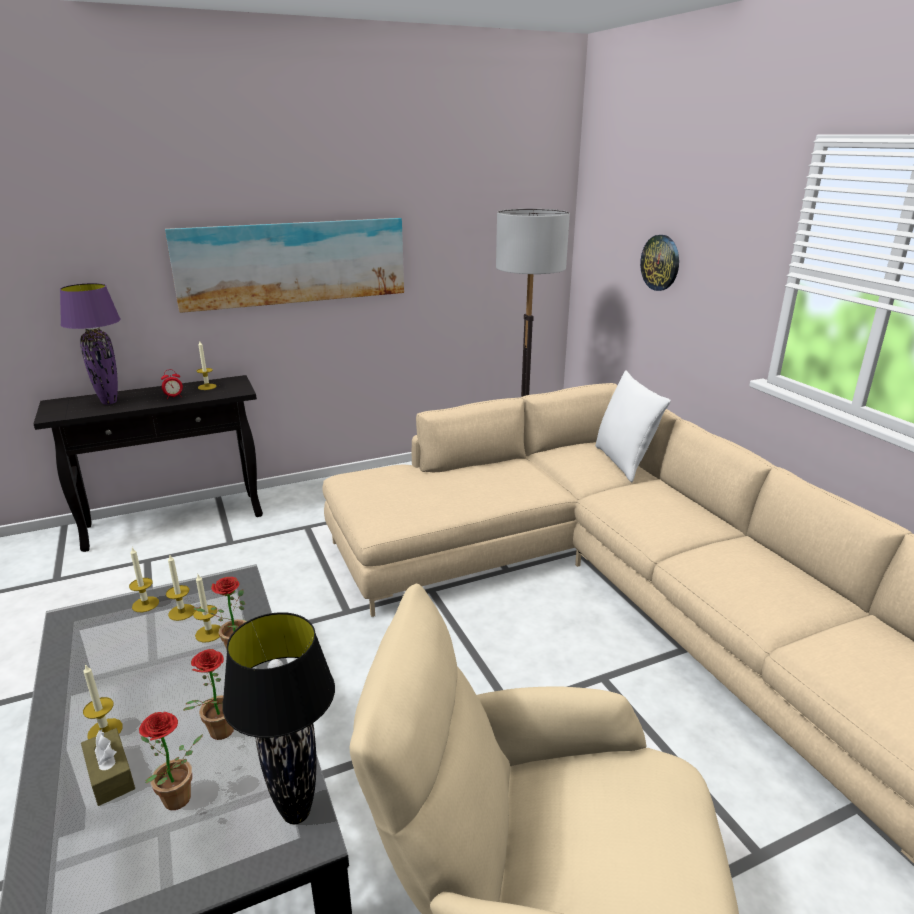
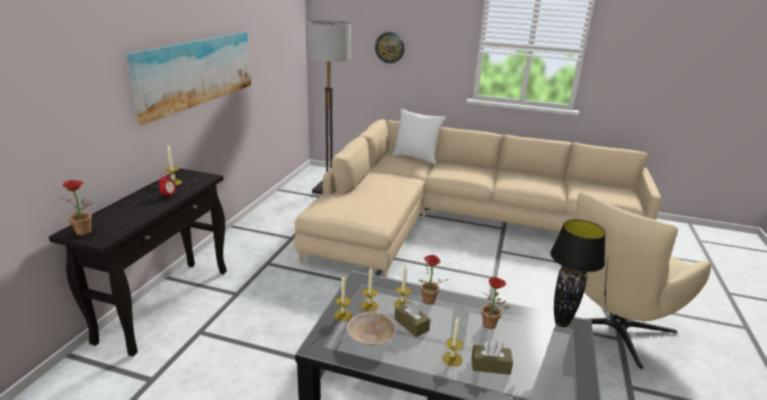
camera: 50 degrees left, 0 degrees up
purple table lamp [60,283,121,405] -> none
potted plant [139,712,203,810] -> potted plant moved to [60,180,92,236]
none -> beige bowl [346,312,397,345]
none -> brown tissue box [395,301,430,337]

